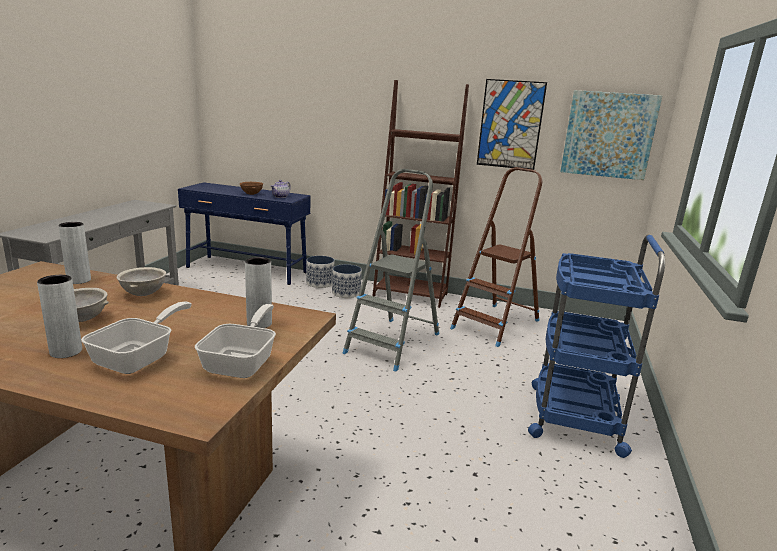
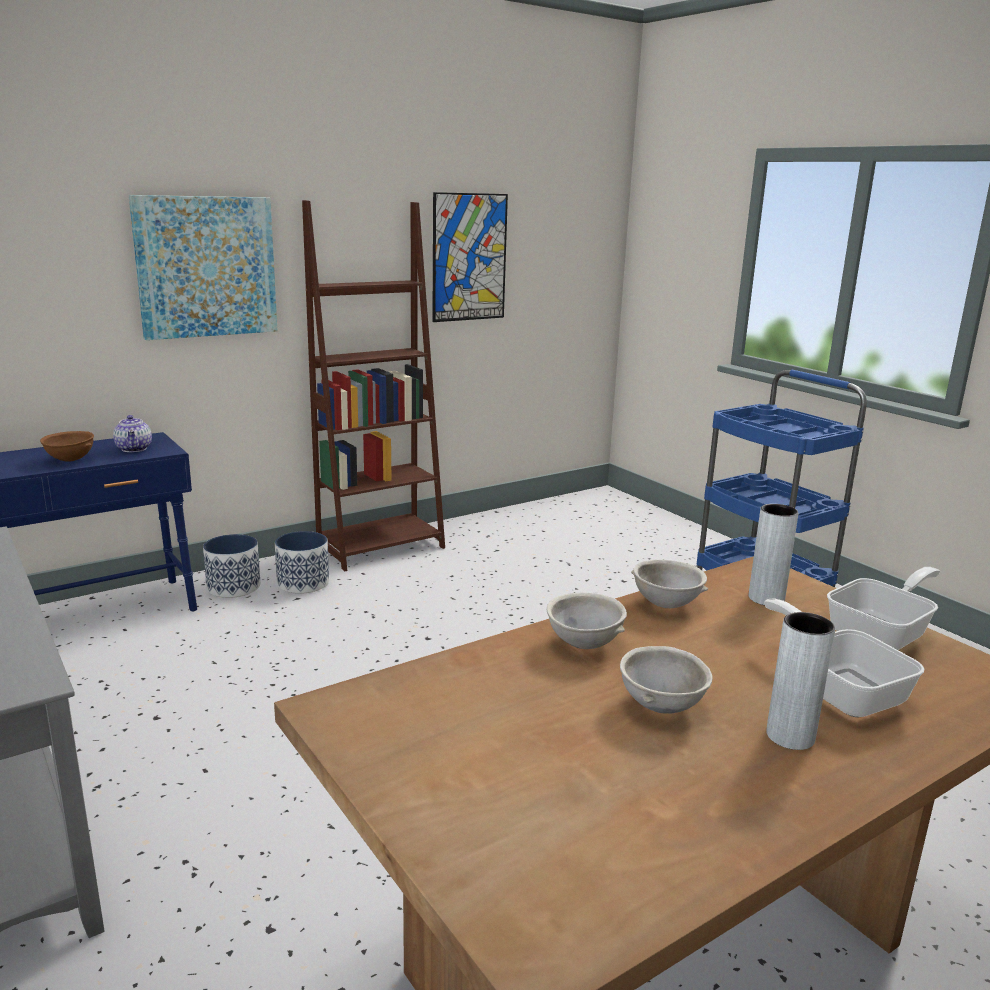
camera: 50 degrees left, 0 degrees up
grey vase [58,222,91,284] -> none
frying pan [195,304,276,378] -> frying pan turned 90 degrees clockwise [827,567,940,650]
grey step ladder [342,169,440,371] -> none
brown step ladder [450,167,542,347] -> none
picture [560,90,662,180] -> picture moved to [129,195,278,340]
none -> grey bowl [631,560,708,608]

